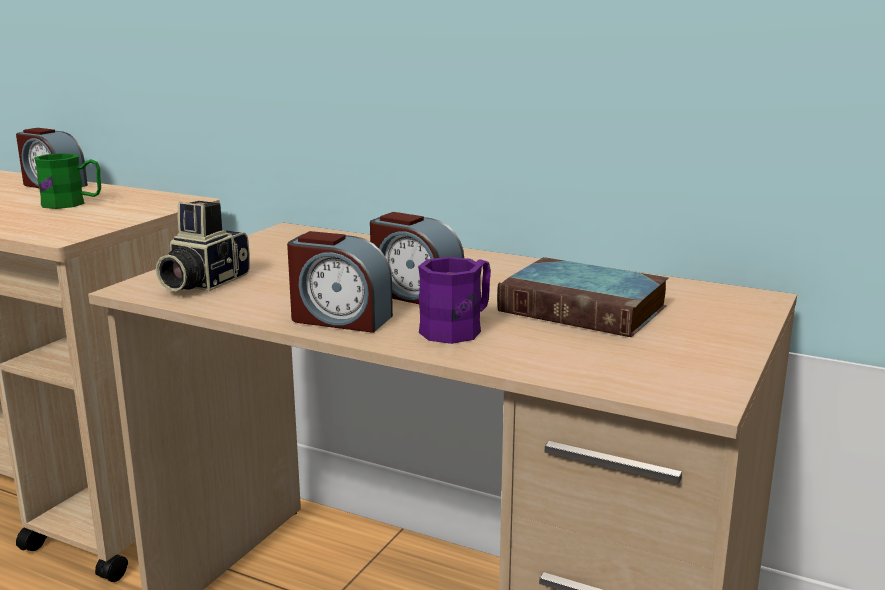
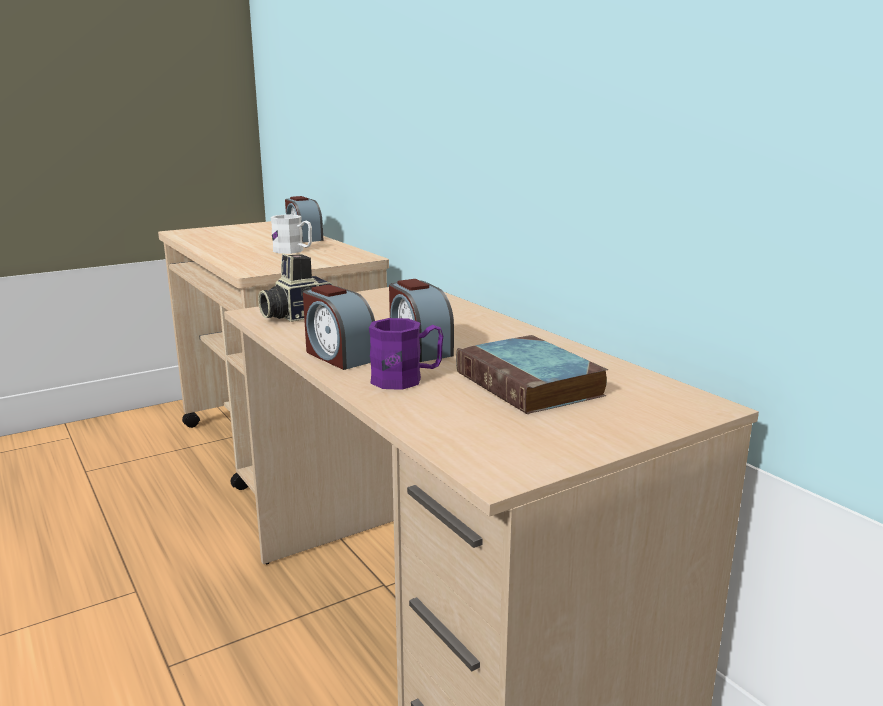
camera: 30 degrees right, 0 degrees up
green mug [34,153,101,209] -> white mug [271,215,312,254]

